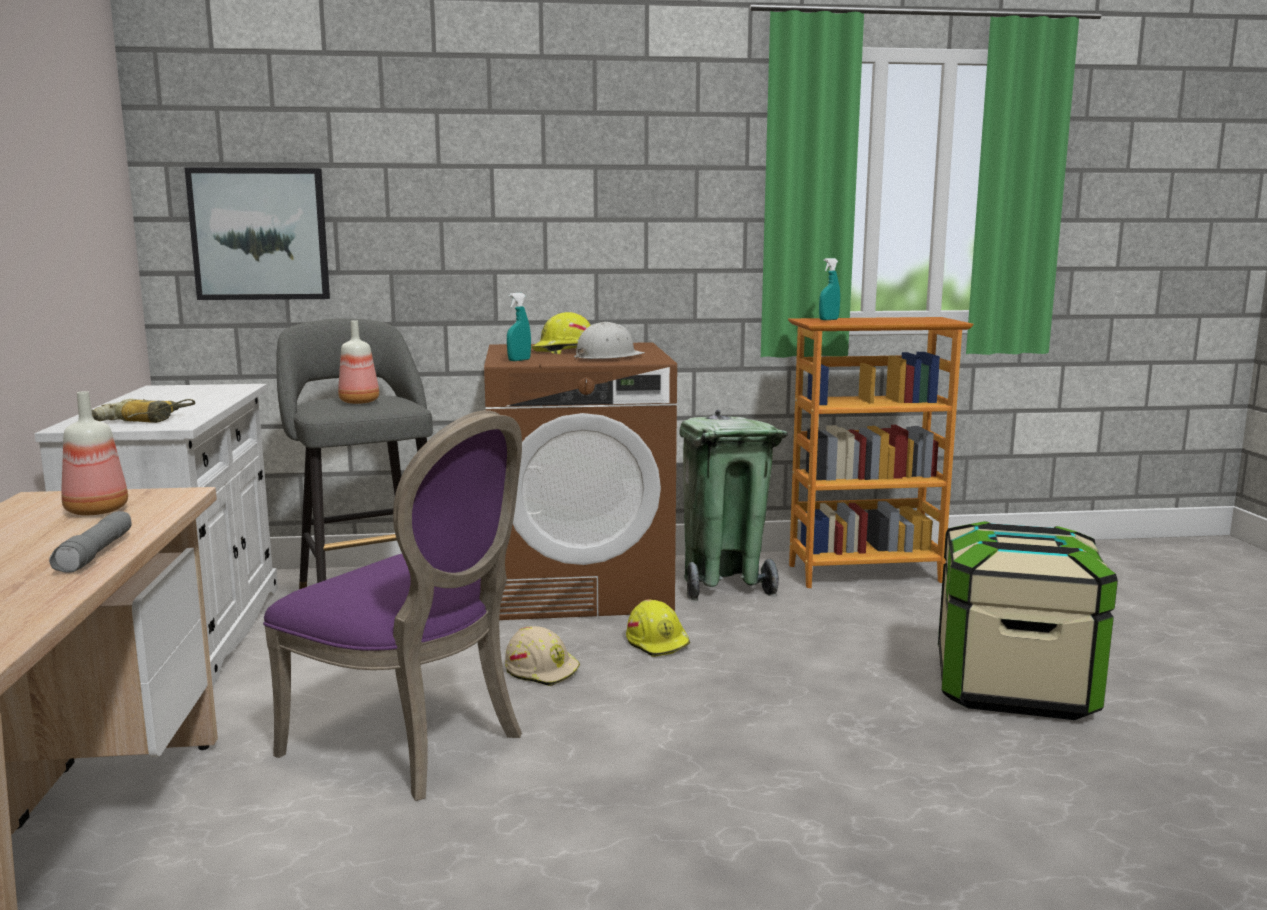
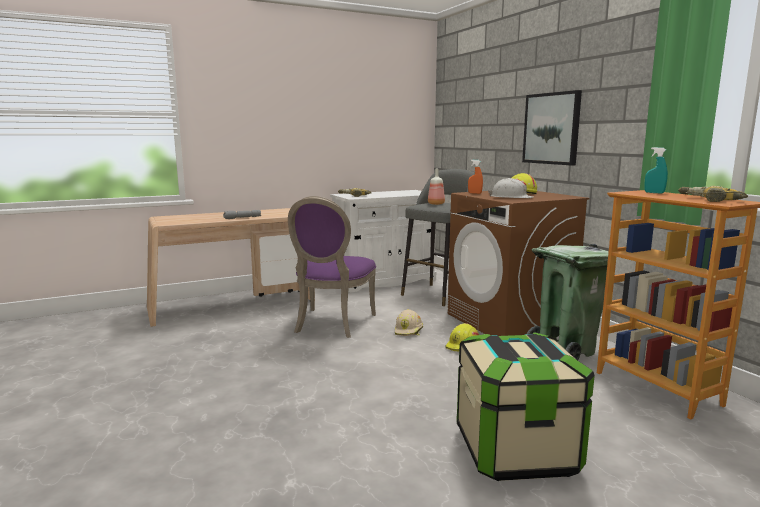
camera: 70 degrees right, 0 degrees up
bottle [61,391,128,515] -> none
picture [184,167,330,300] -> picture moved to [522,90,582,166]
turquoise spray bottle [507,293,531,361] -> orange spray bottle [468,160,483,194]
none -> power drill [678,186,748,202]

